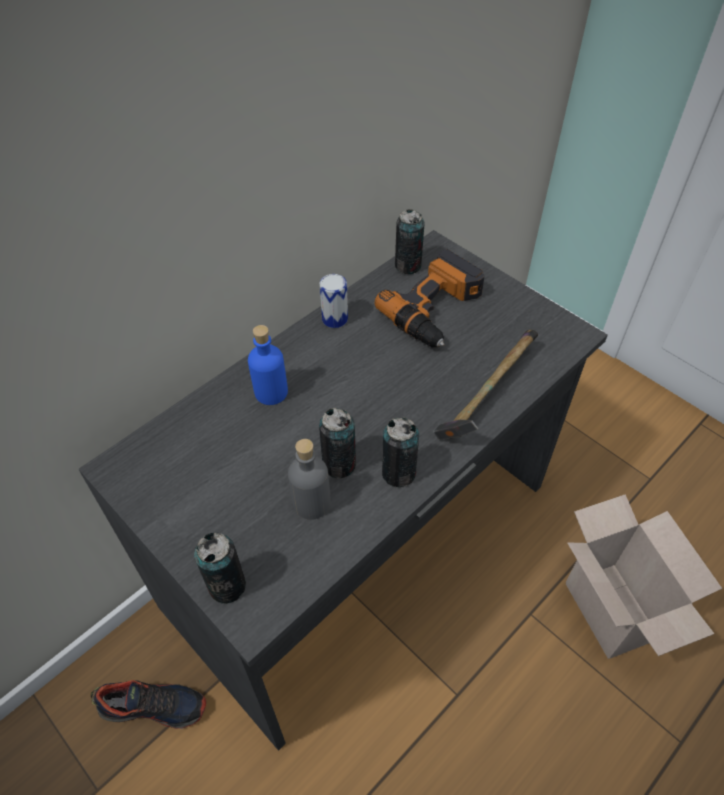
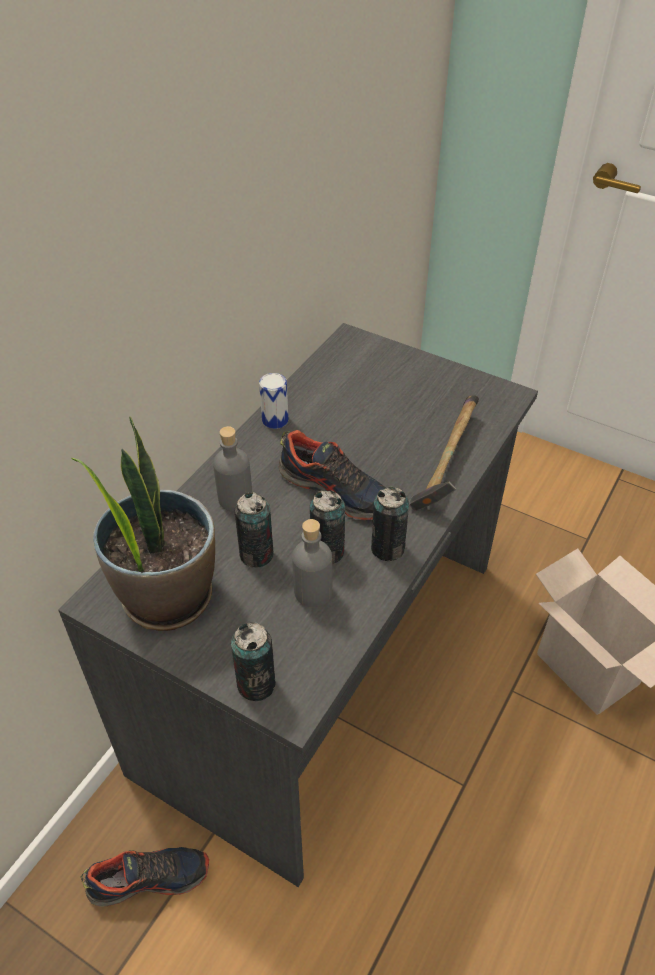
camera: 15 degrees left, 5 degrees down
blue bottle [248,325,288,405] -> grey bottle [213,426,252,512]
power drill [375,249,484,347] -> none
can [395,209,424,274] -> can moved to [235,492,273,568]
none -> potted plant [71,416,215,631]
none -> shoe [279,430,386,520]

